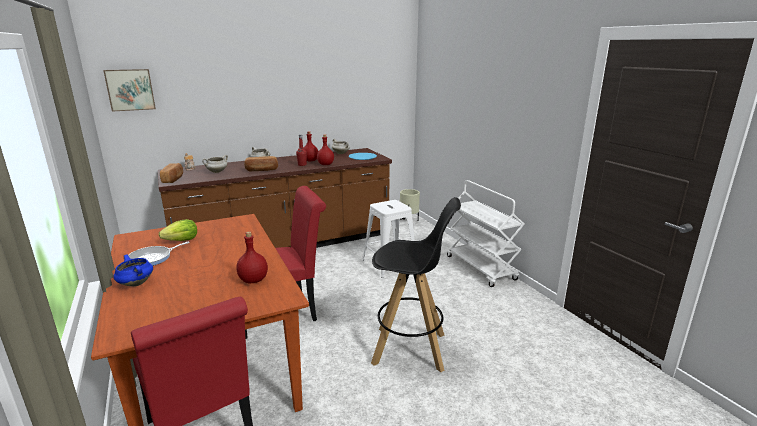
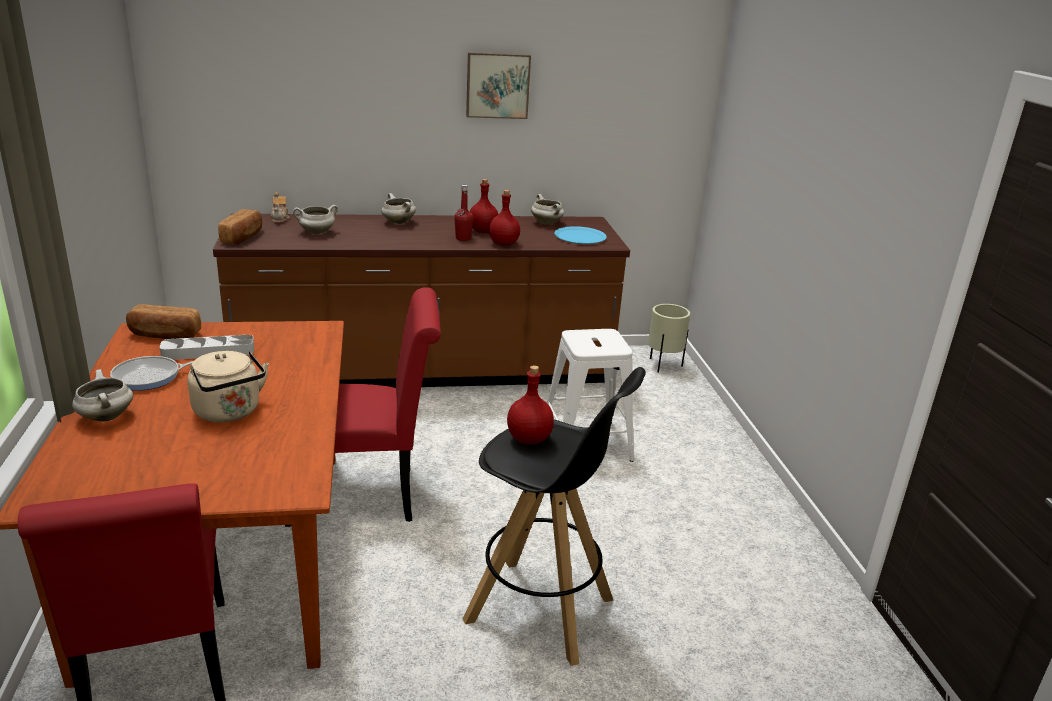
camera: 15 degrees right, 5 degrees up
picture [103,69,156,112] -> picture moved to [466,52,531,119]
blue cooking pot [113,255,153,287] -> white cooking pot [72,369,133,422]
lettuce [159,219,197,241] -> grey tray [160,335,254,360]
red bottle [236,231,268,284] -> red bottle moved to [507,365,554,444]
bread [244,156,278,171] -> bread moved to [126,304,201,339]
white cart [447,180,525,287] -> none
none -> beige kettle [187,351,269,422]

